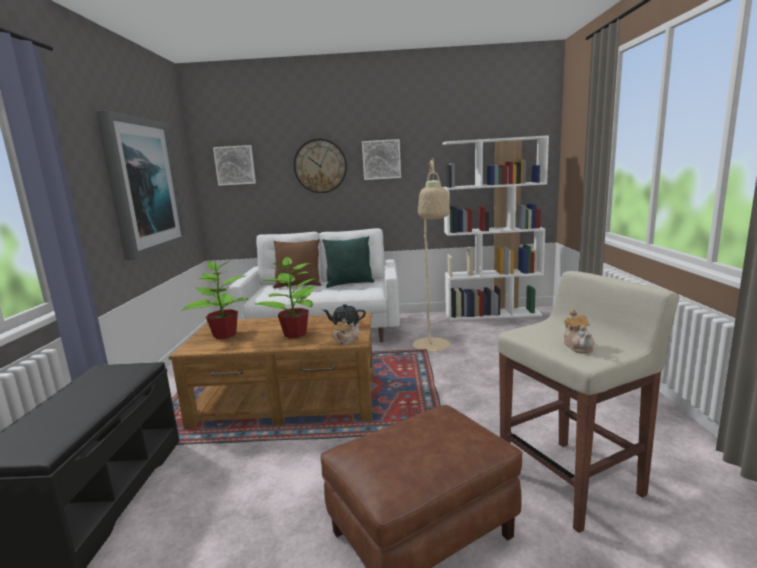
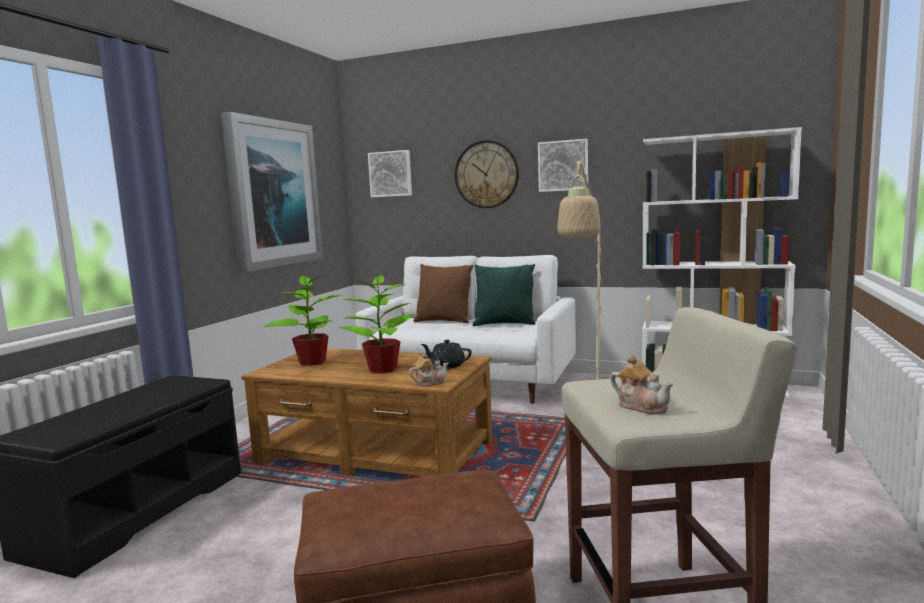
camera: 20 degrees right, 5 degrees down
teapot [564,309,595,353] -> teapot turned 60 degrees counterclockwise [610,355,673,414]

